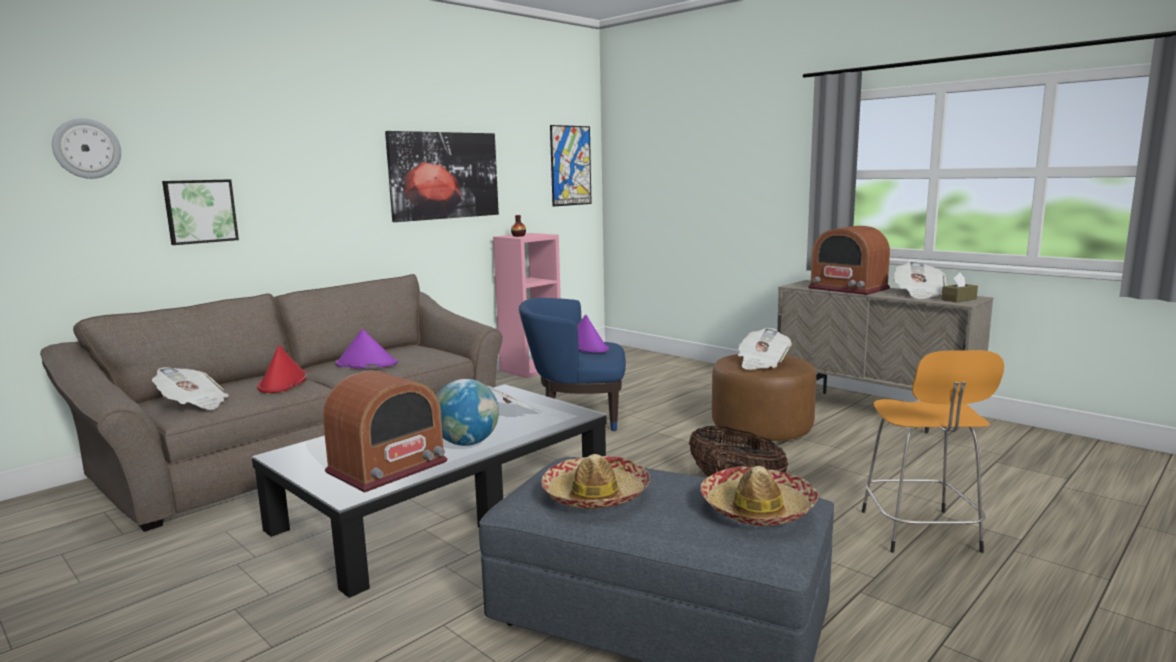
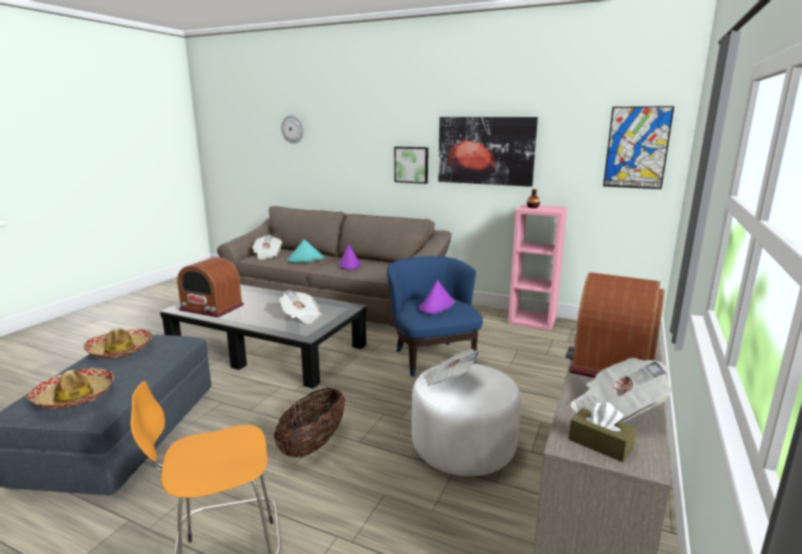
camera: 70 degrees right, 5 degrees up
picture [162,179,239,245] -> picture moved to [394,147,428,184]
red hat [257,345,308,393] -> turquoise hat [287,239,325,263]
globe [436,379,499,446] -> none
brown ottoman [712,354,816,441] -> white ottoman [412,363,521,476]

